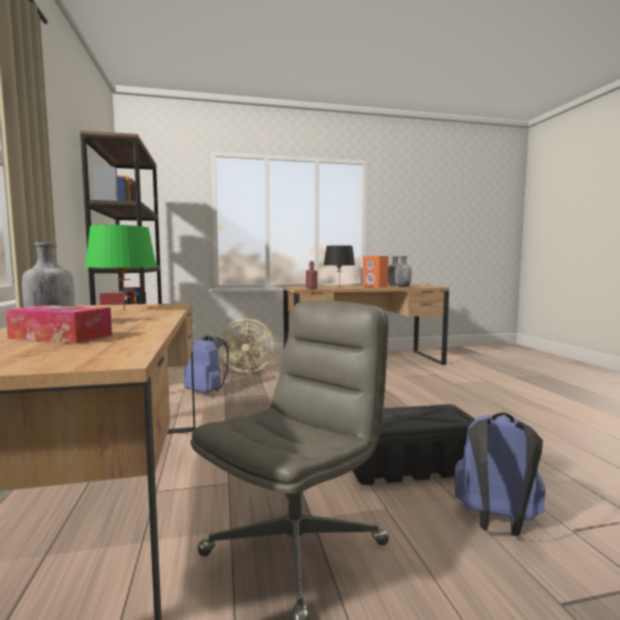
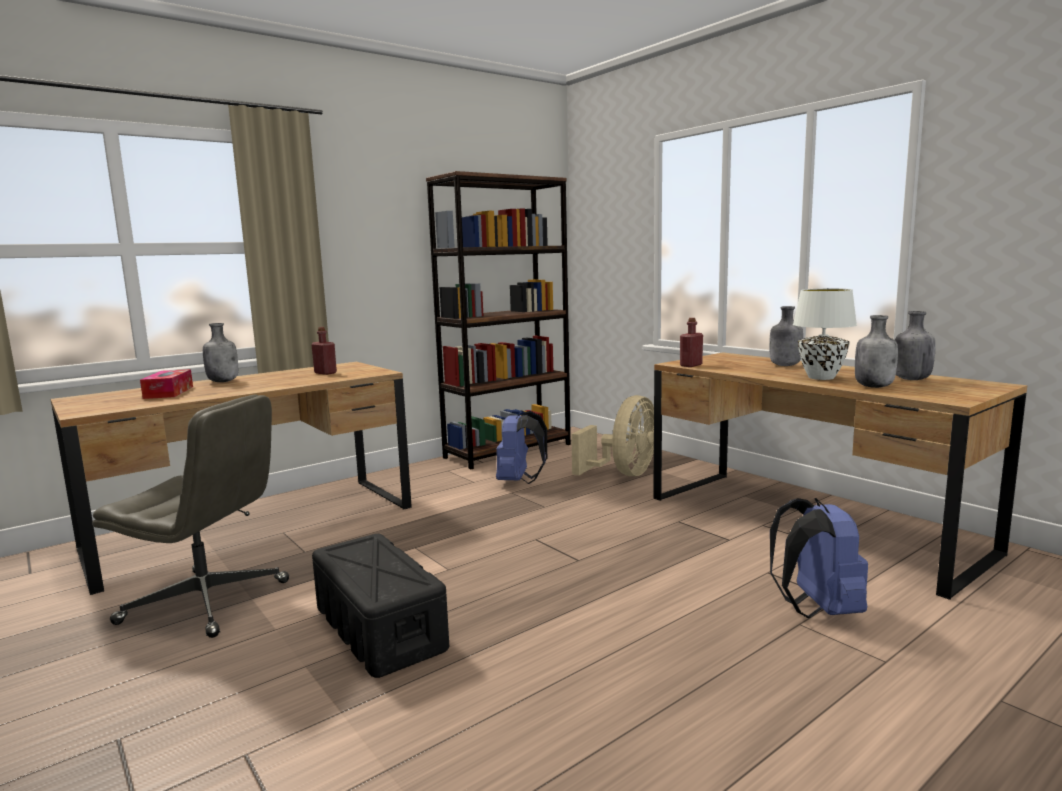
camera: 65 degrees right, 5 degrees up
green table lamp [85,225,156,310] -> red bottle [311,327,337,375]
beige fan [219,318,275,373] -> beige fan turned 120 degrees counterclockwise [571,395,654,476]
black table lamp [324,245,355,277] -> grey bottle [769,306,803,366]
orange speaker [363,256,389,288] -> white table lamp [793,288,857,380]
blue backpack [454,412,545,536] -> blue backpack moved to [770,498,868,618]

